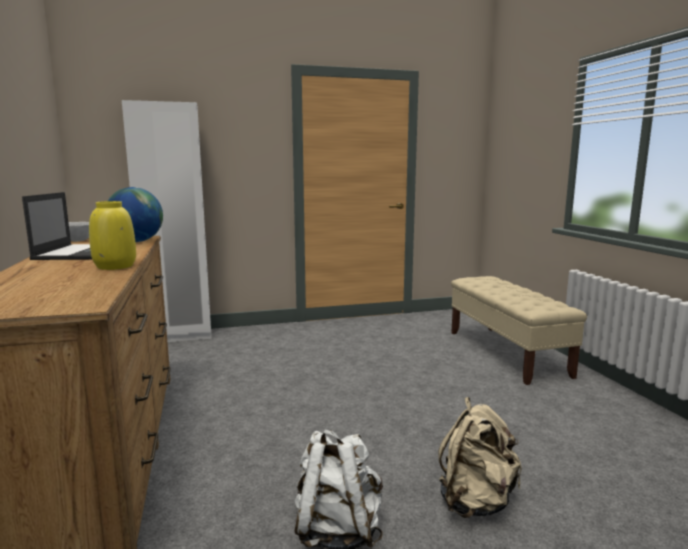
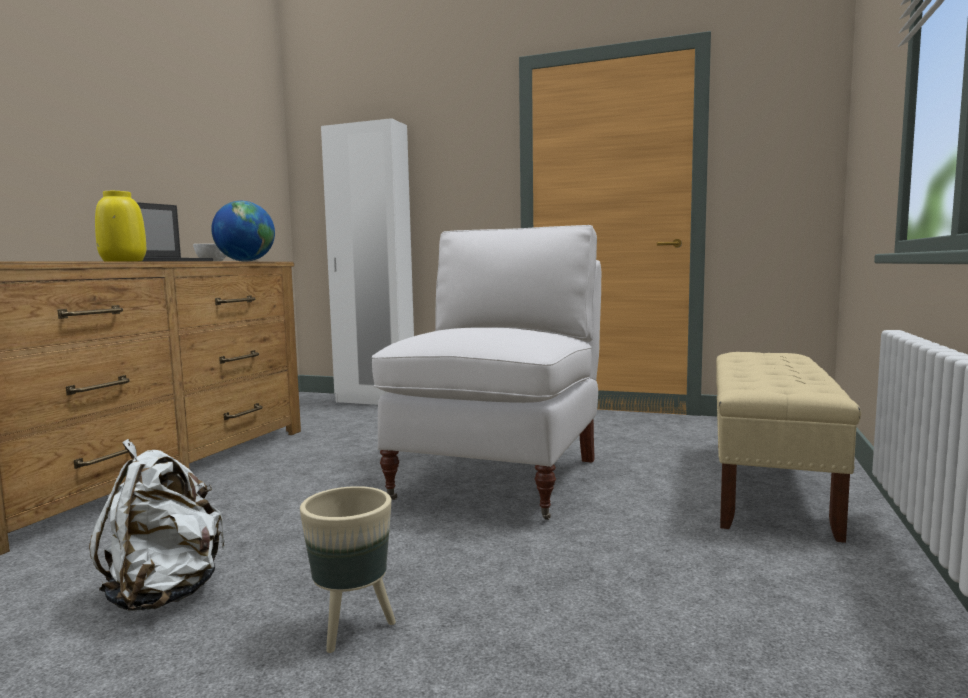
camera: 35 degrees right, 5 degrees down
beige backpack [438,397,522,518] -> beige planter [300,486,396,653]
none -> white armchair [372,225,601,520]

